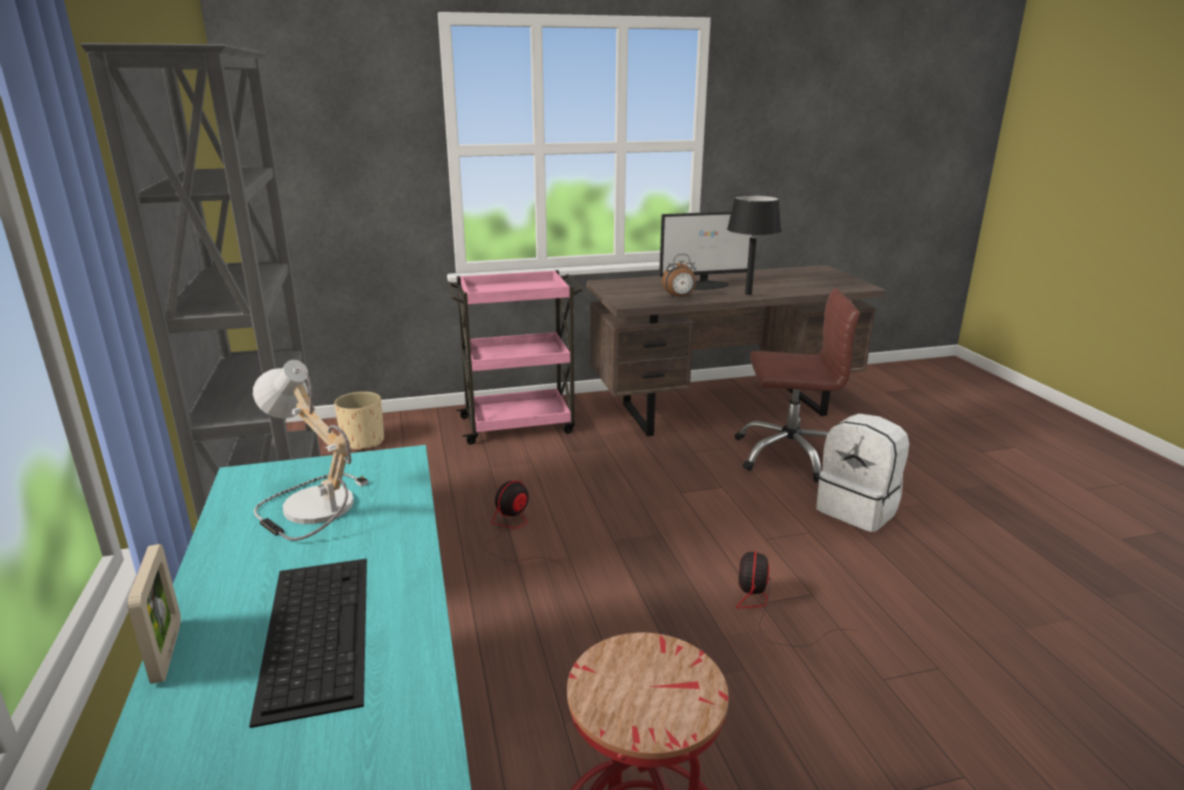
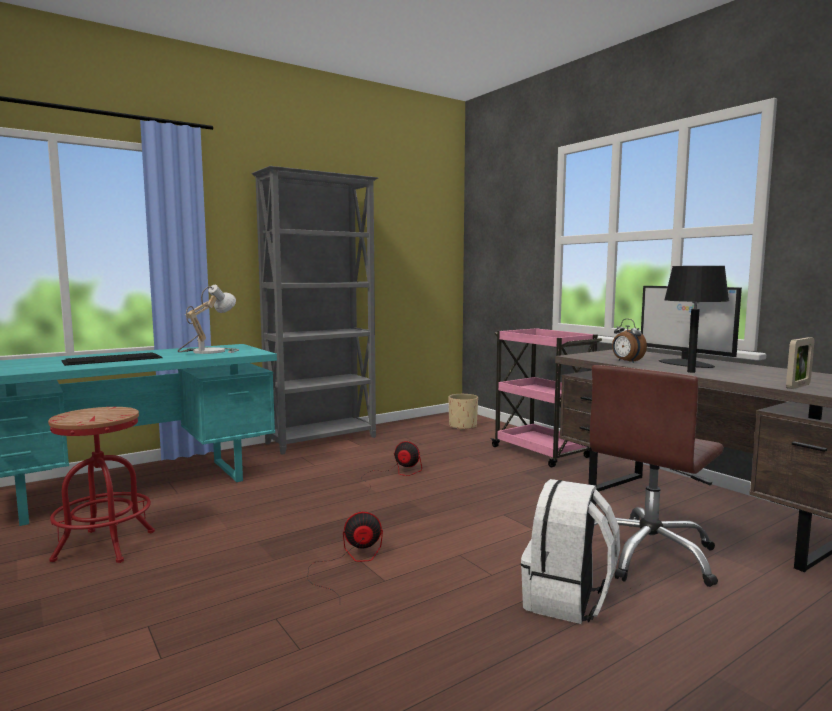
camera: 70 degrees right, 15 degrees down
picture frame [128,544,181,684] -> picture frame moved to [786,337,814,389]
brown office chair [735,288,860,482] -> brown office chair turned 60 degrees clockwise [589,365,724,587]

